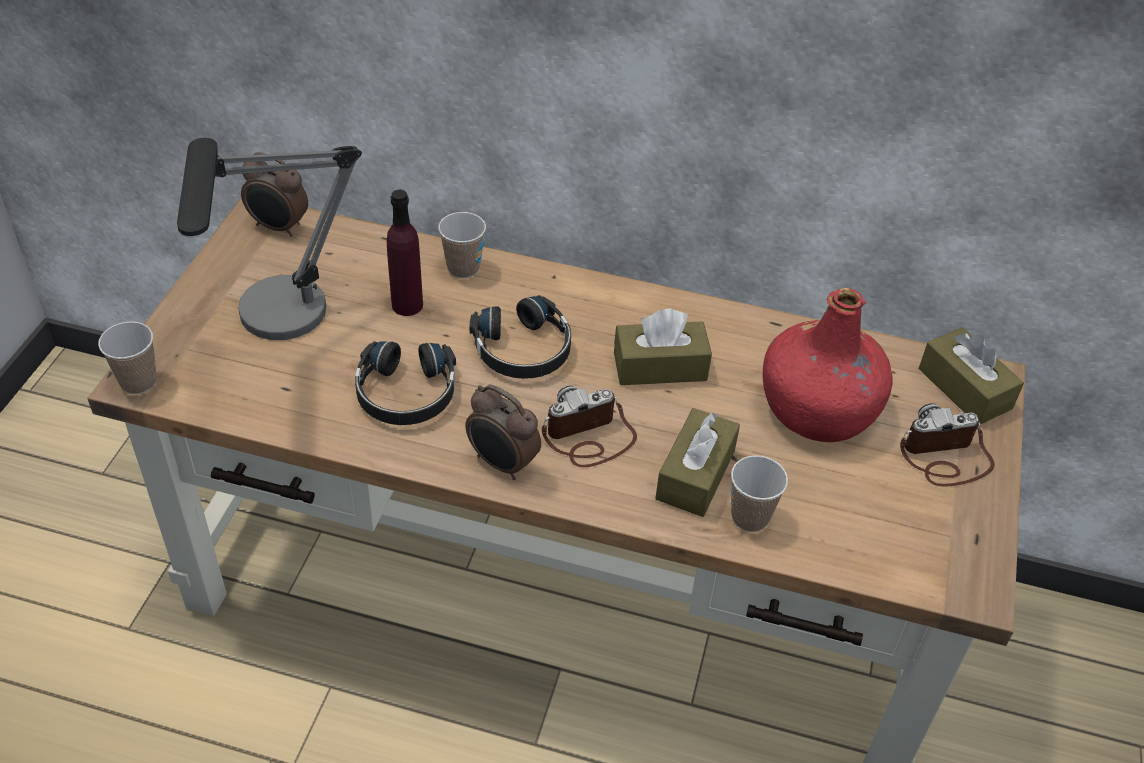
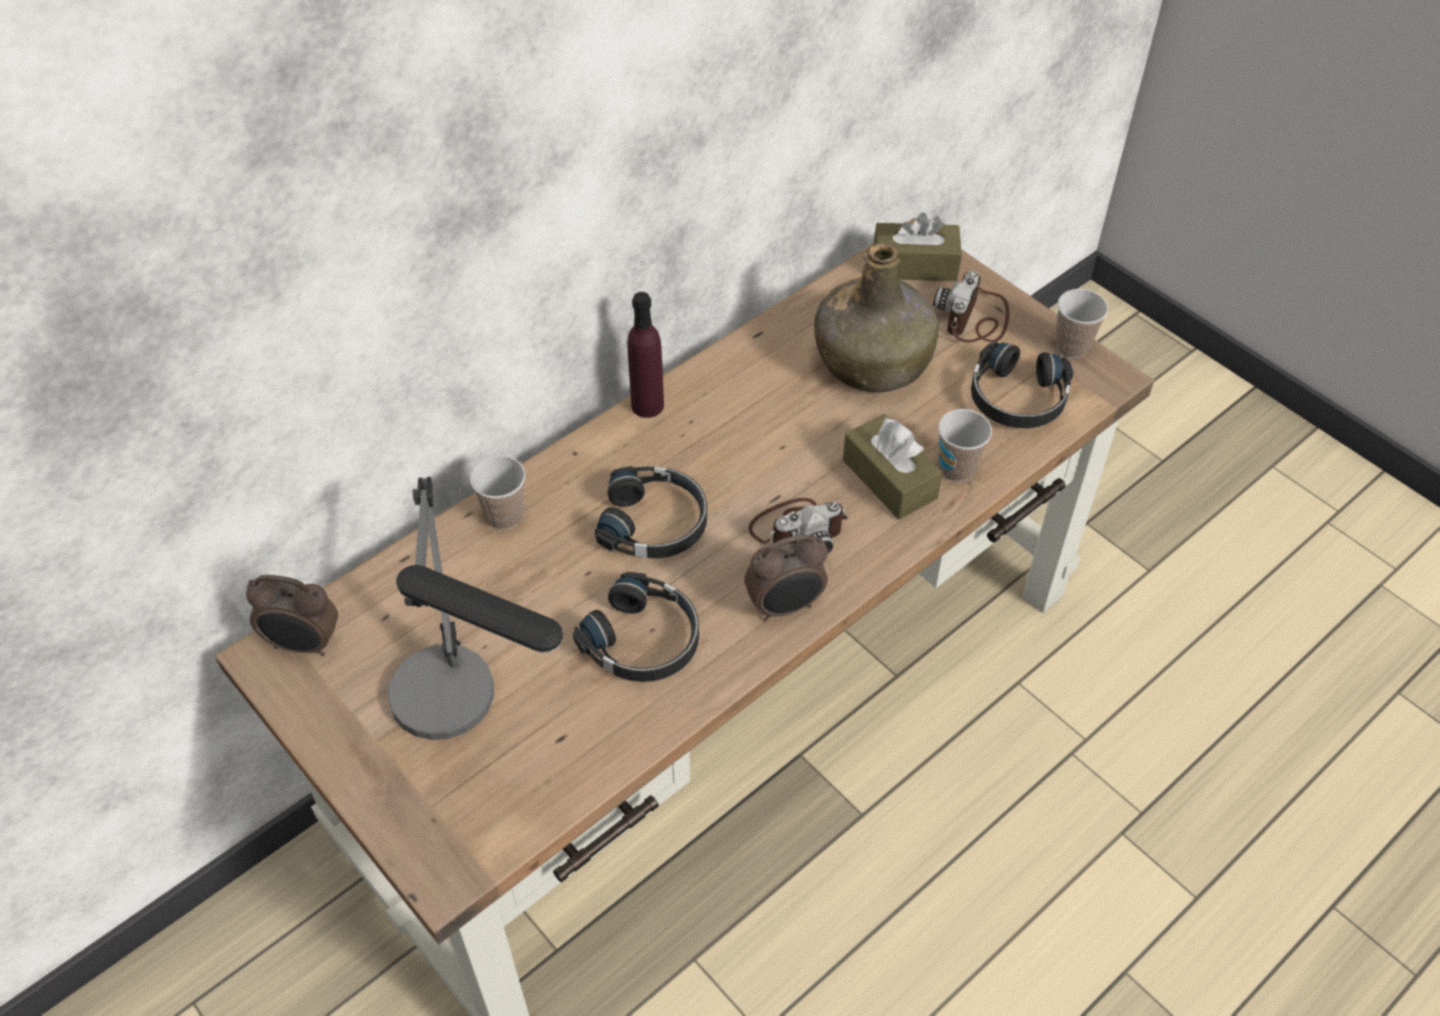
camera: 55 degrees left, 5 degrees up
cup [98,321,157,394] -> cup moved to [1056,289,1108,358]
alarm clock [241,152,308,237] -> alarm clock turned 45 degrees clockwise [246,575,338,656]
purple bottle [387,190,423,316] -> purple bottle moved to [627,292,664,418]
camera [542,386,637,467] -> camera turned 120 degrees counterclockwise [748,498,848,554]
brown tissue box [614,308,712,385] -> none
red bottle [763,288,893,442] -> green bottle [814,243,939,392]
none -> black headphones [971,341,1074,428]

